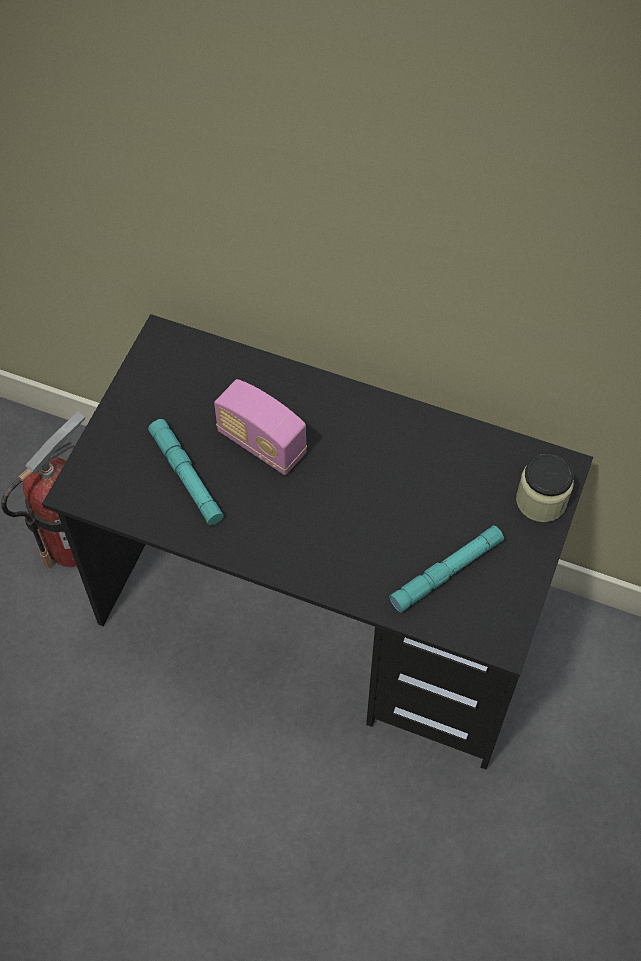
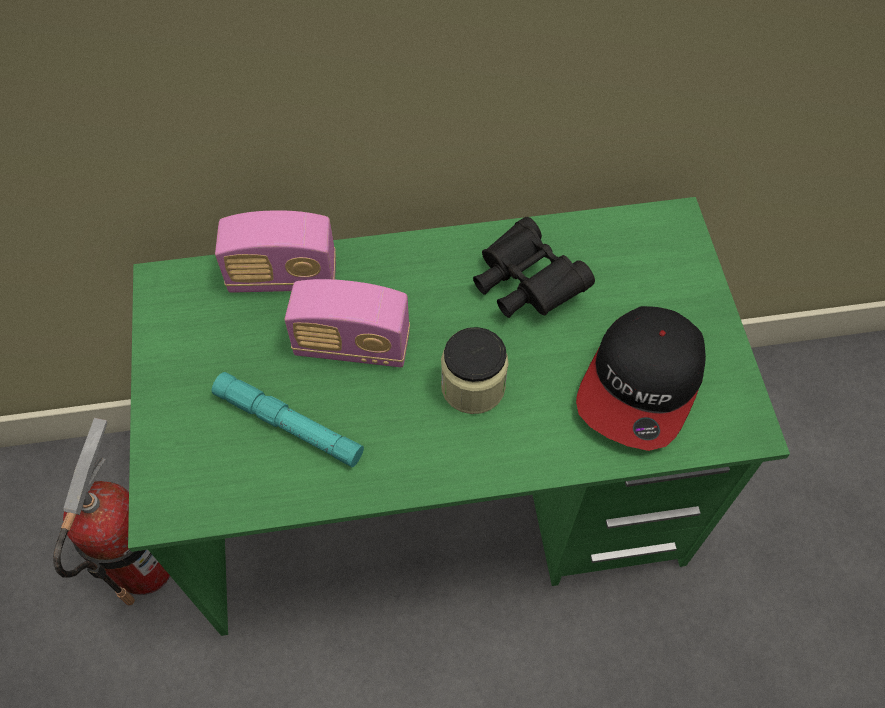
camera: 30 degrees left, 0 degrees up
black desk [42,314,593,769] -> green desk [128,197,790,636]
turquoise flashlight [389,525,504,613] -> cap [576,306,706,451]
jar [516,454,574,522] -> jar moved to [441,327,508,414]
none -> radio [215,210,336,293]
none -> black binoculars [473,217,595,318]

